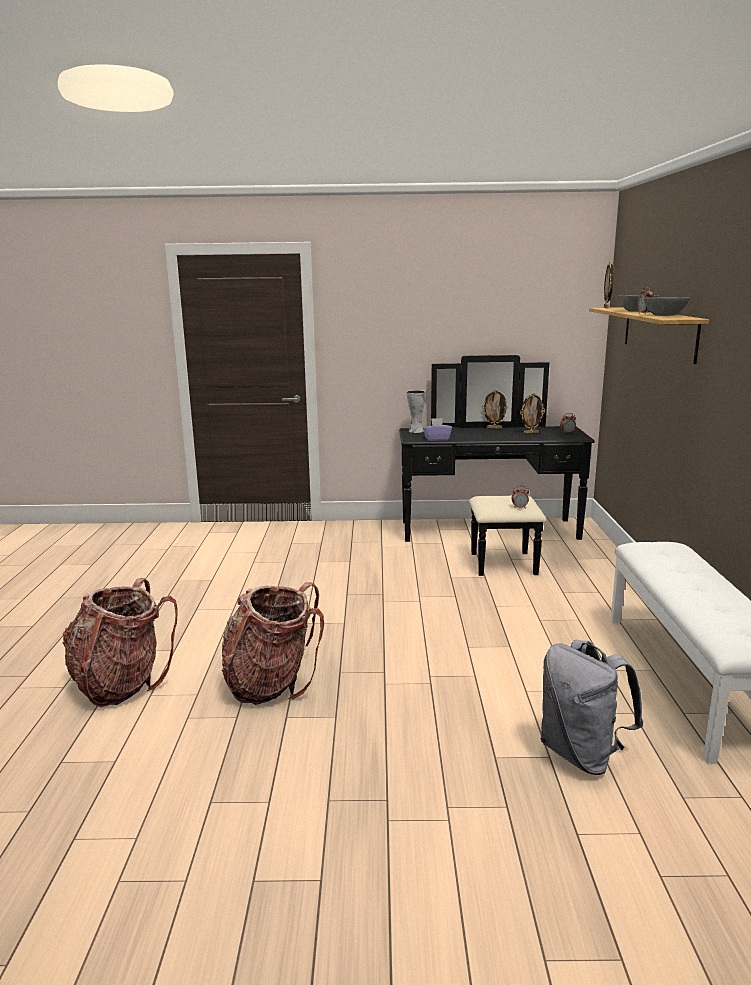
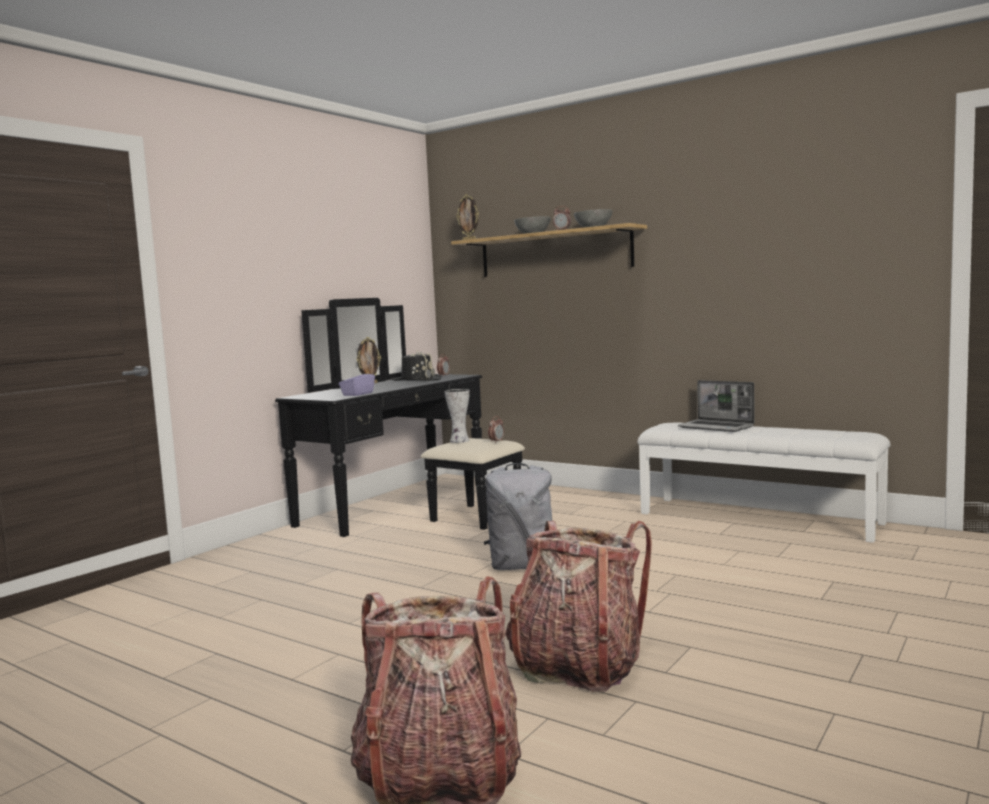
camera: 55 degrees left, 10 degrees down
vase [407,390,426,433] -> vase moved to [445,389,470,443]
picture frame [520,393,545,434] -> black hat [391,350,442,381]
grey backpack [541,640,643,775] -> grey backpack moved to [484,463,552,570]
none -> laptop [678,380,755,432]

